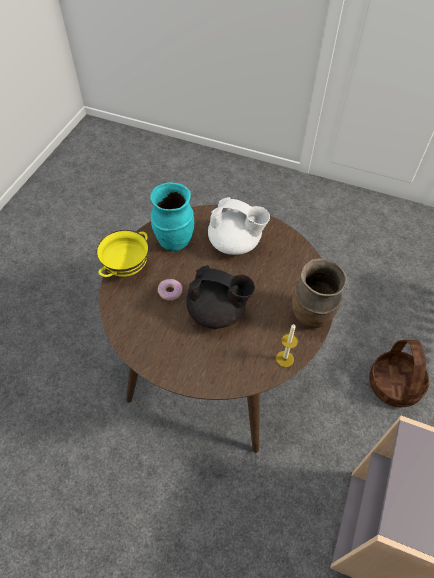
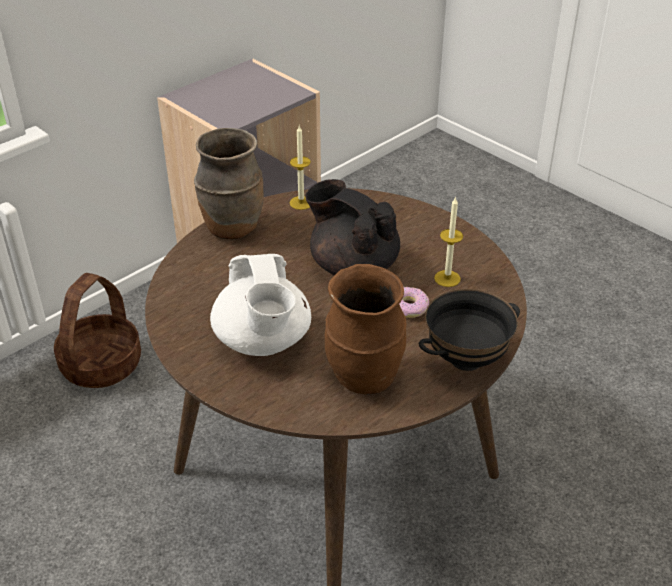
camera: 155 degrees left, 15 degrees down
yellow bowl [96,230,148,277] -> black bowl [419,289,520,371]
turquoise vase [150,182,194,251] -> brown vase [325,264,406,395]
white teapot [208,197,270,255] -> white teapot turned 150 degrees counterclockwise [210,254,311,356]
none -> candle [434,196,463,287]

